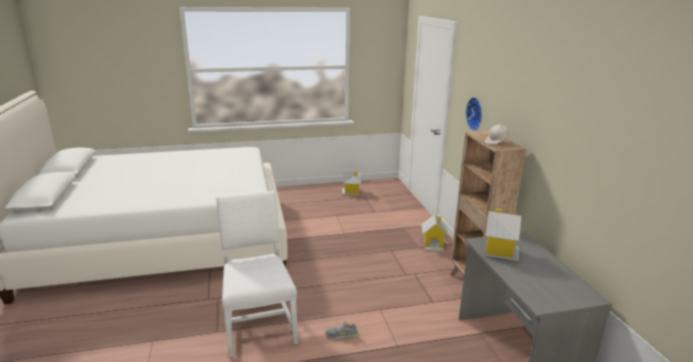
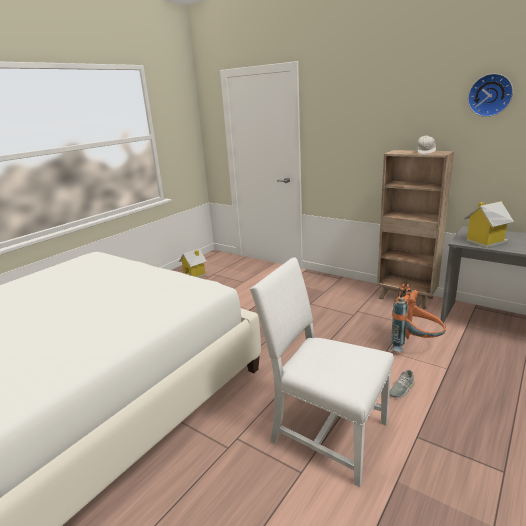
camera: 40 degrees left, 0 degrees up
toy house [422,214,448,251] -> none
wall clock [466,97,482,131] -> wall clock moved to [468,73,513,117]
none -> orange backpack [391,281,446,352]

